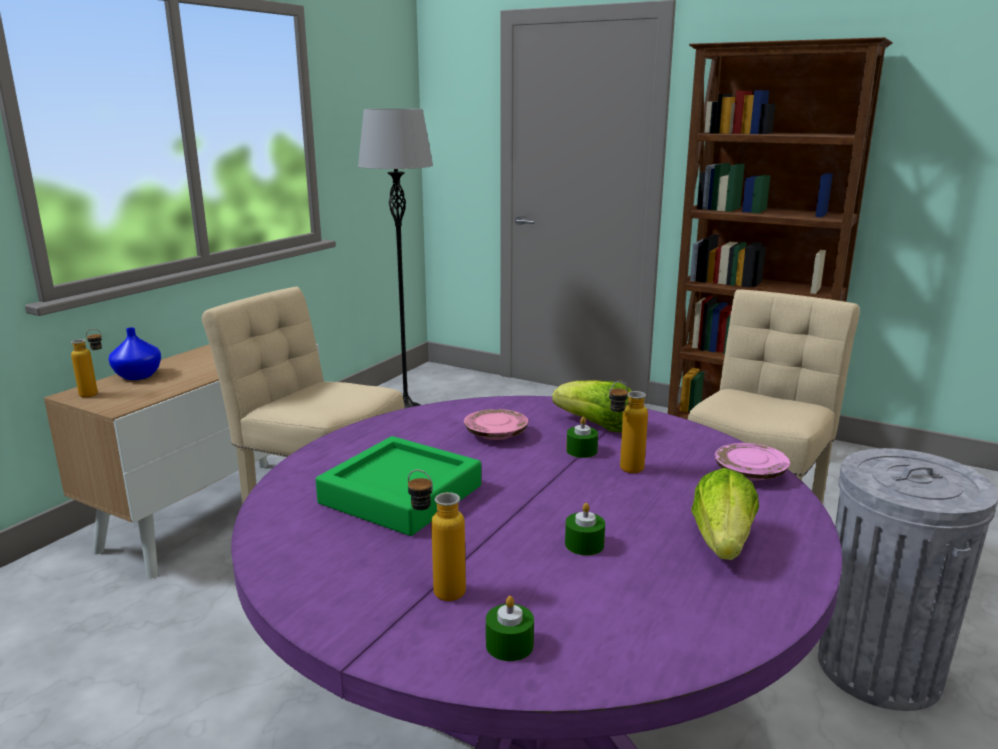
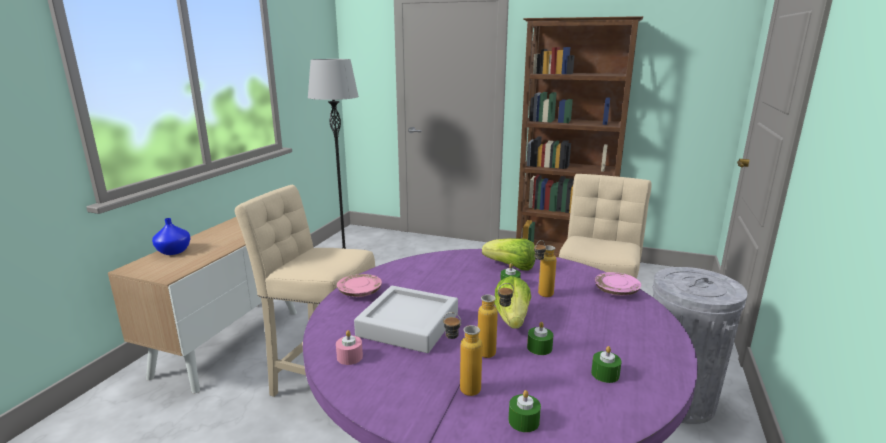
camera: 10 degrees left, 0 degrees up
bottle [71,328,102,398] -> bottle moved to [478,283,514,358]
green tray [316,436,481,536] -> grey tray [354,286,458,353]
pink plate [464,409,528,440] -> pink plate moved to [337,274,382,297]
lettuce [691,468,759,560] -> lettuce moved to [494,276,531,329]
none -> pink candle [336,330,363,365]
none -> green candle [591,346,622,383]

